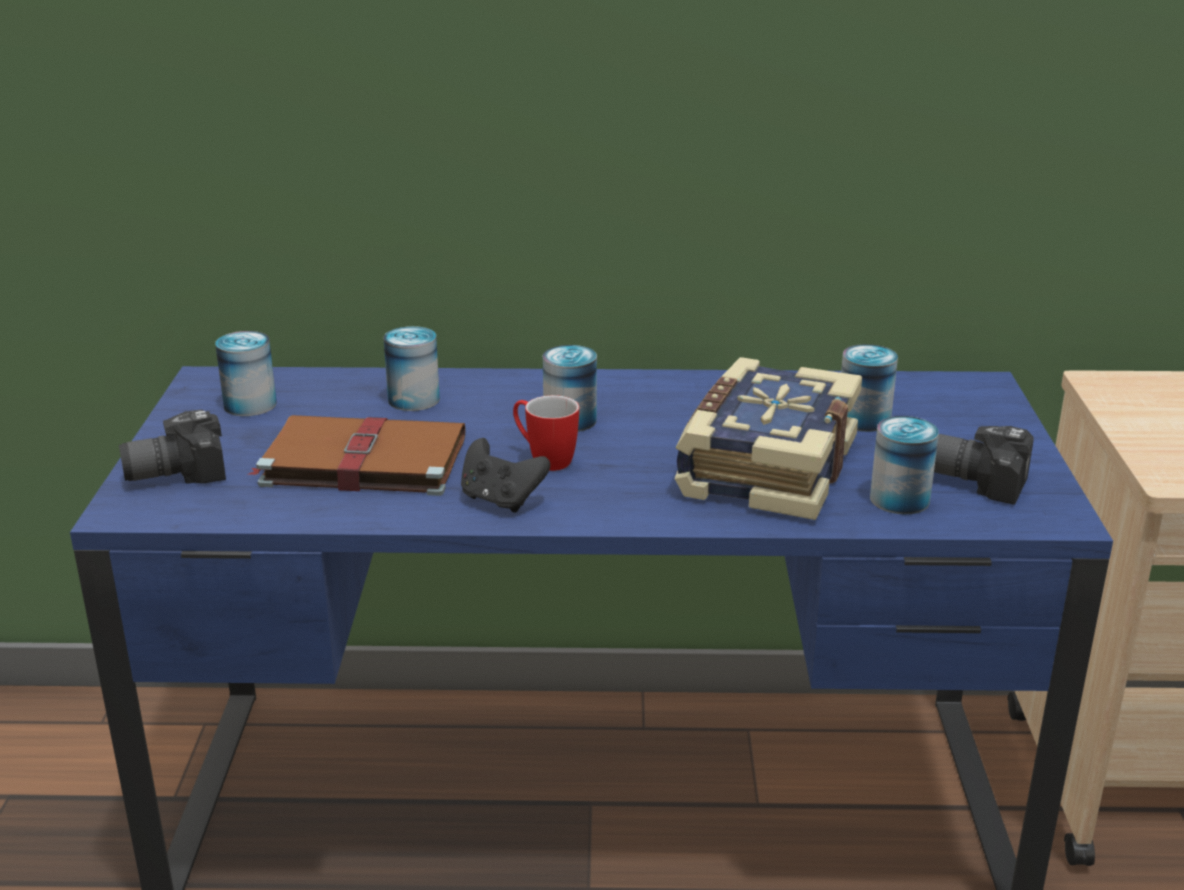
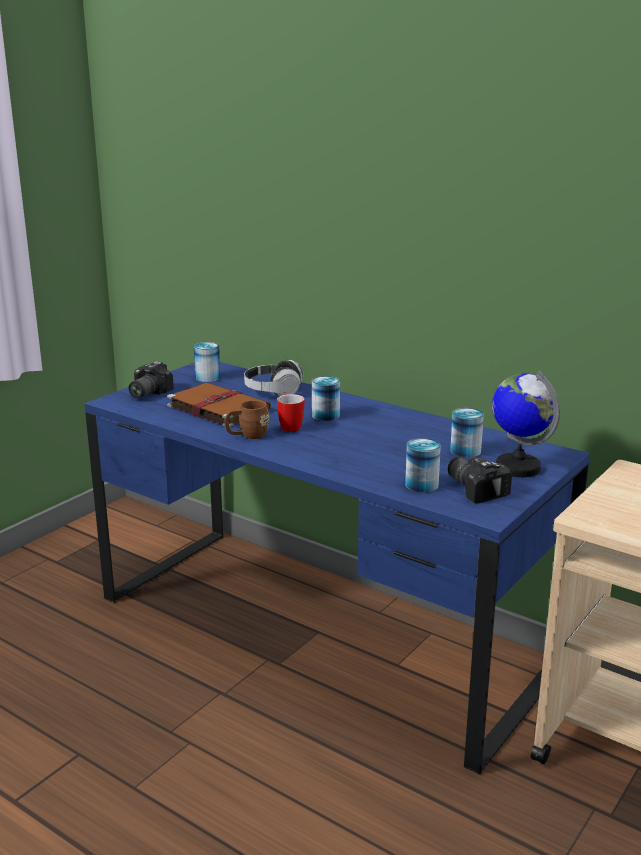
camera: 35 degrees right, 5 degrees down
camera [119,409,226,484] -> camera turned 75 degrees counterclockwise [129,361,174,398]
can [384,326,440,411] -> headphones [244,360,303,396]
black game controller [461,438,550,512] -> brown mug [225,400,269,439]
book [675,357,862,520] -> none
none -> globe [492,371,560,477]

